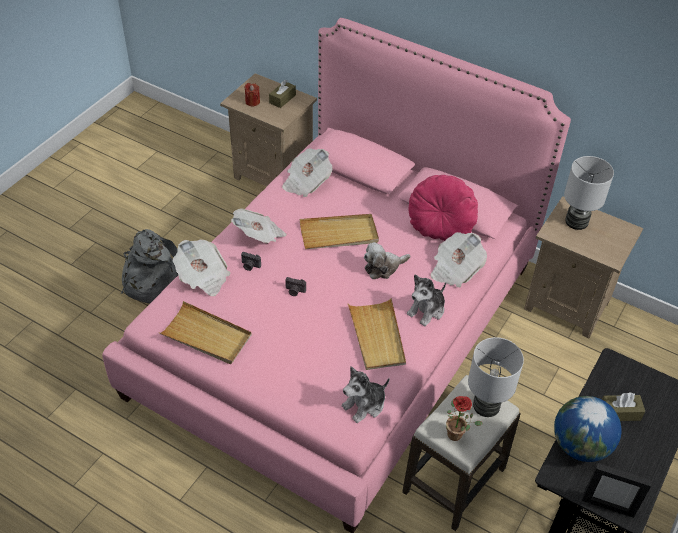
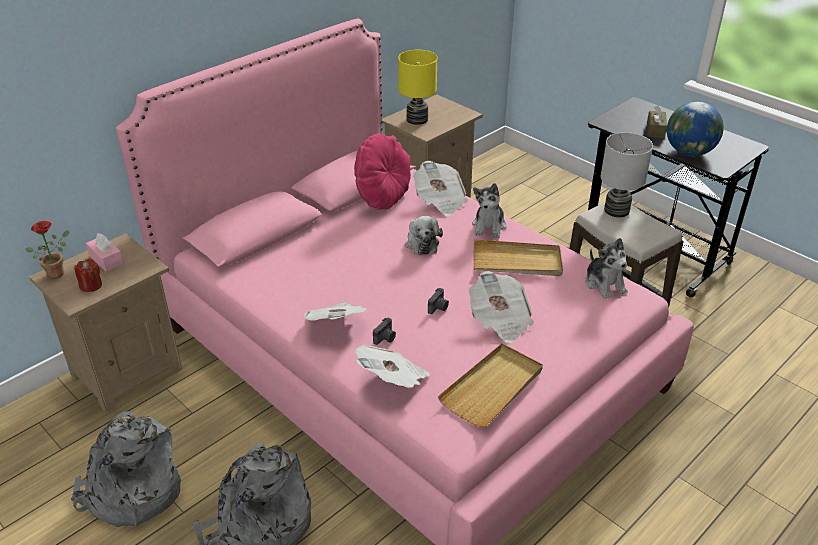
camera: 75 degrees left, 10 degrees down
brown tissue box [269,80,296,108] -> pink tissue box [86,233,124,272]
newspaper [282,148,333,197] -> newspaper moved to [469,271,534,344]
beige tray [300,214,379,249] -> none
plush toy [407,274,446,326] -> plush toy turned 45 degrees clockwise [472,183,506,238]
potted plant [446,396,483,441] -> potted plant moved to [26,221,69,279]
grey table lamp [564,156,614,230] -> yellow table lamp [398,50,437,125]
picture frame [582,463,652,518] -> none
none -> grey backpack [71,411,181,527]

